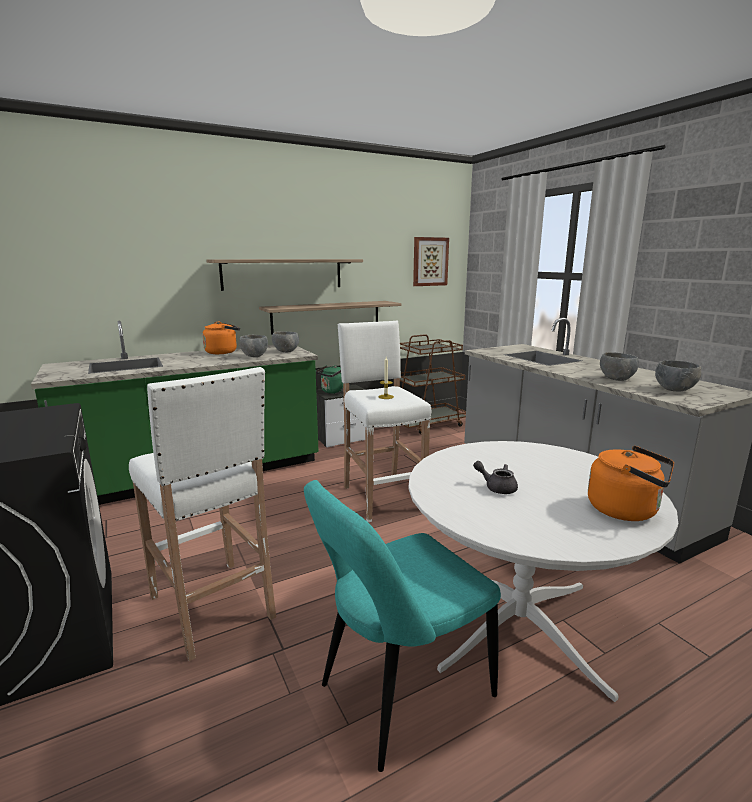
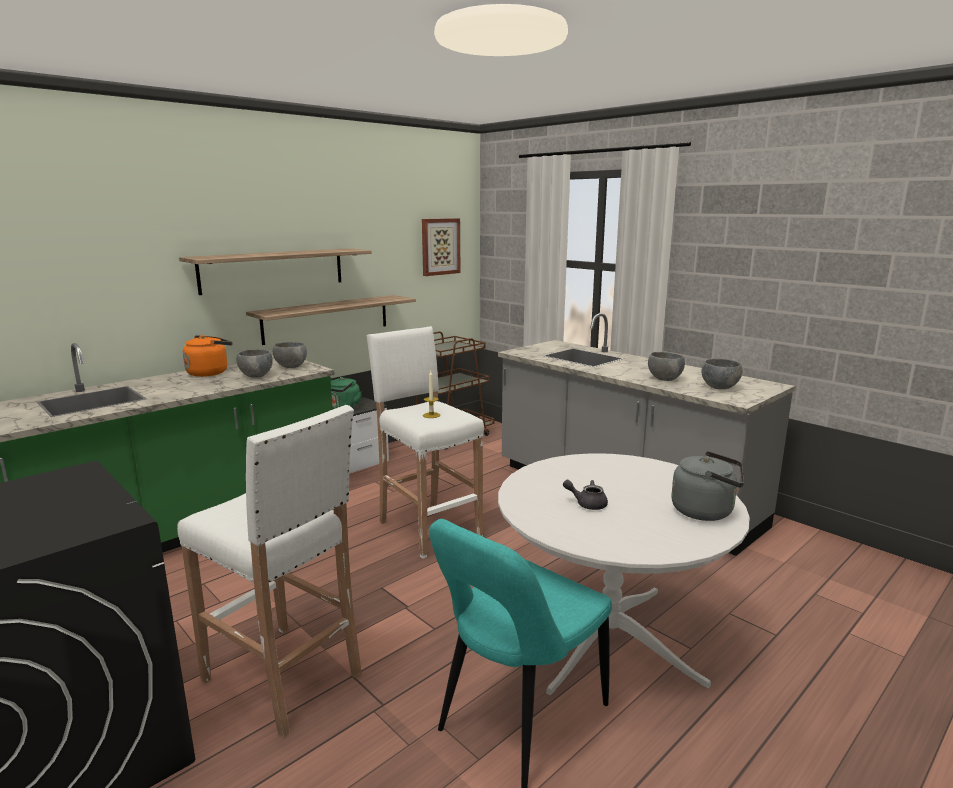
camera: 15 degrees left, 0 degrees up
orange kettle [588,446,674,521] -> grey kettle [671,451,744,521]

